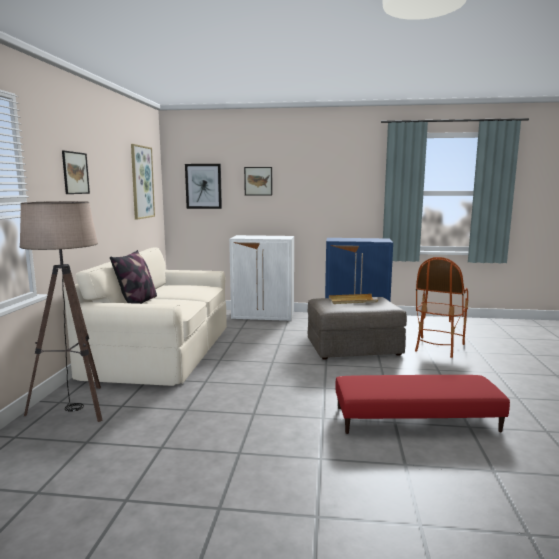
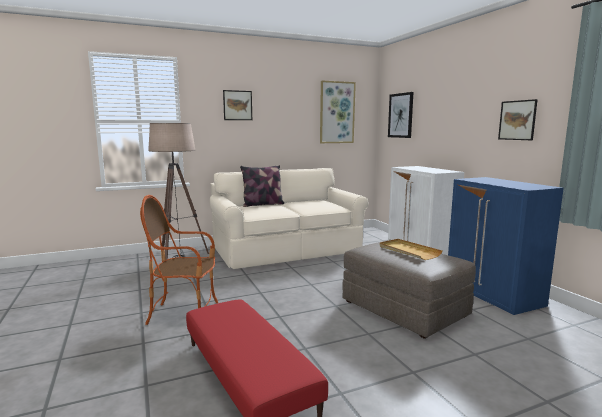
camera: 60 degrees right, 0 degrees up
picture [244,167,272,196] -> picture moved to [498,99,538,140]
armchair [415,257,468,358] -> armchair moved to [140,195,218,325]

